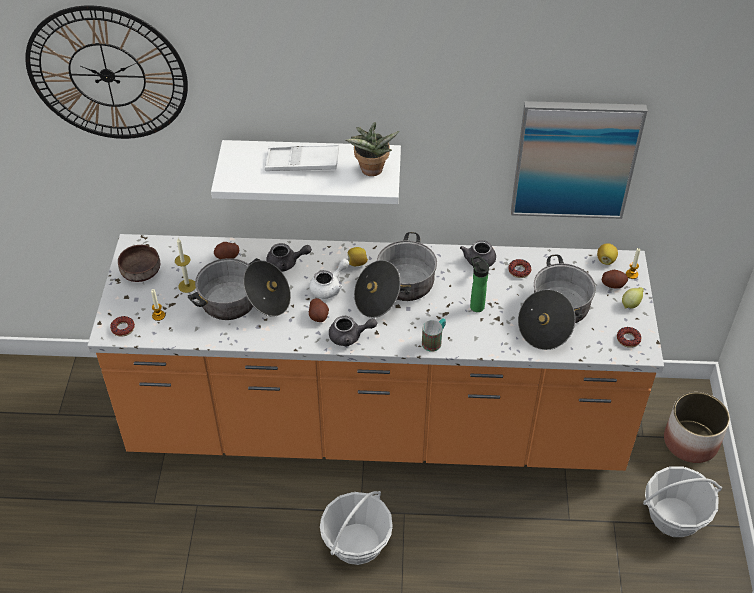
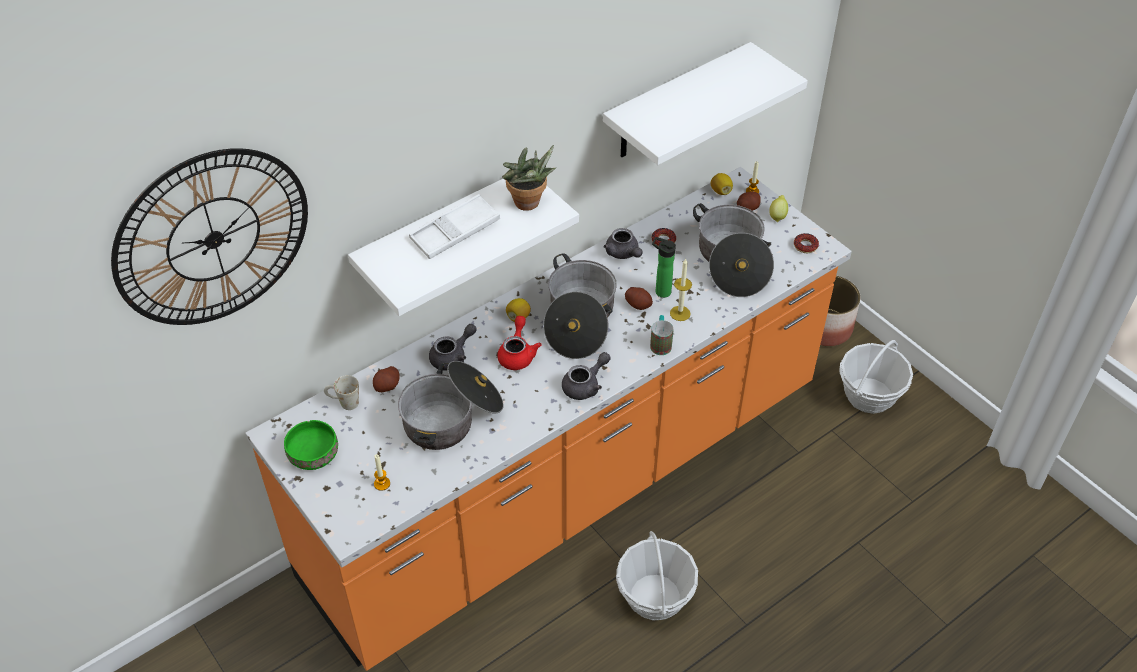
camera: 40 degrees left, 0 degrees up
donut [110,316,135,337] -> none
brown bowl [118,245,160,282] -> green bowl [284,420,338,470]
candle [175,238,196,293] -> candle moved to [670,259,692,321]
white teapot [309,259,349,299] -> red teapot [497,316,541,370]
potato [309,298,329,322] -> potato moved to [625,287,653,310]
picture [511,101,647,219] -> white shelf [603,42,808,165]
none -> white mug [324,375,359,410]

